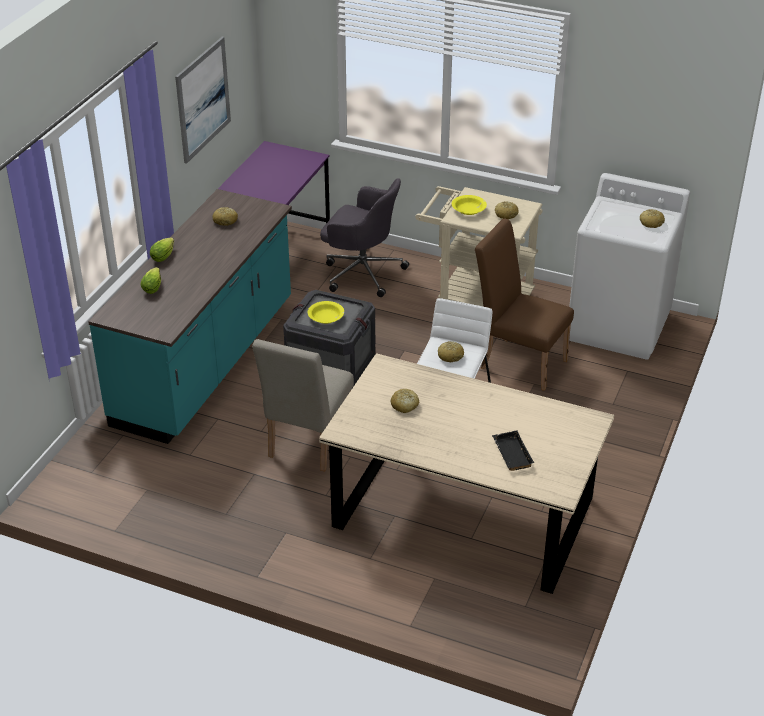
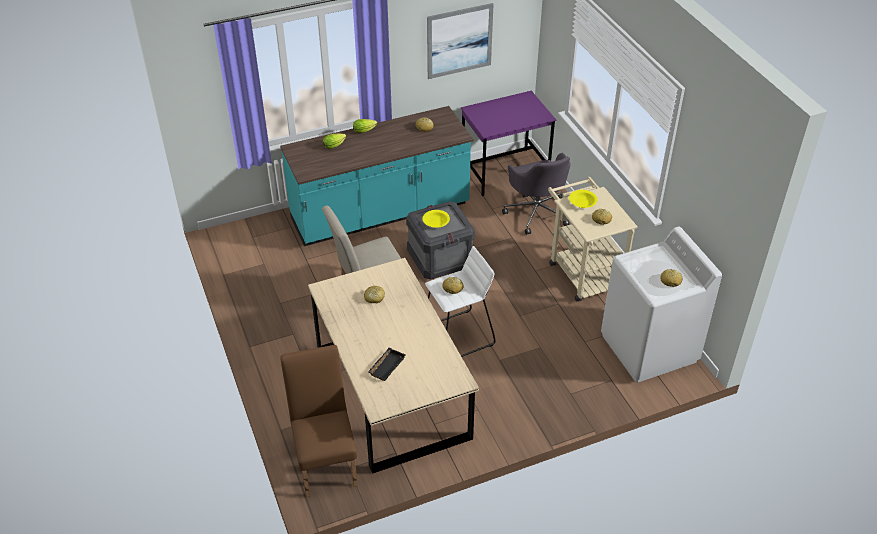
camera: 45 degrees right, 5 degrees up
brown chair [475,219,574,391] -> brown chair moved to [280,345,358,497]

